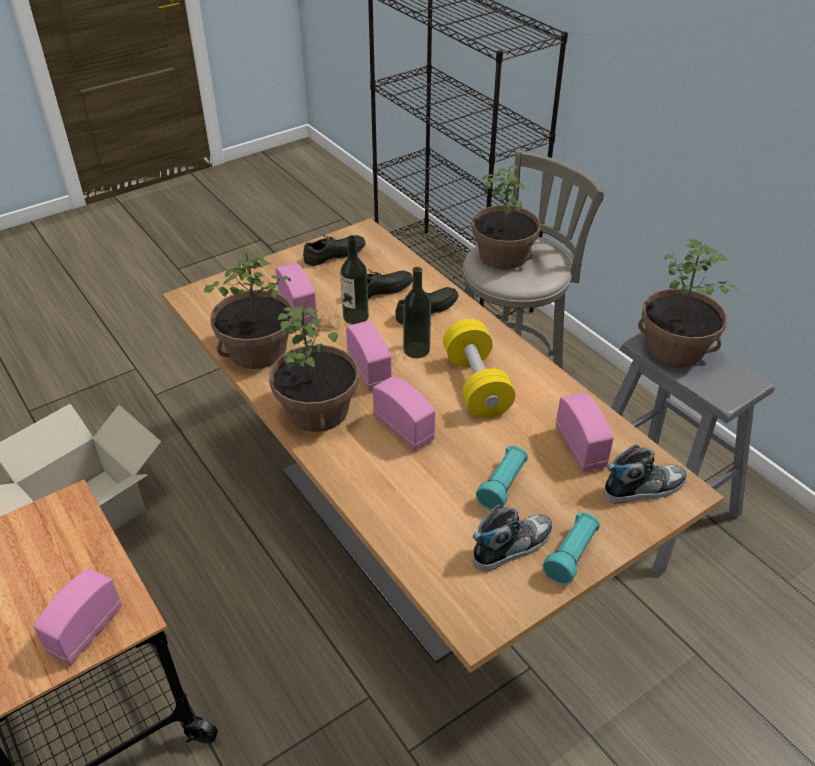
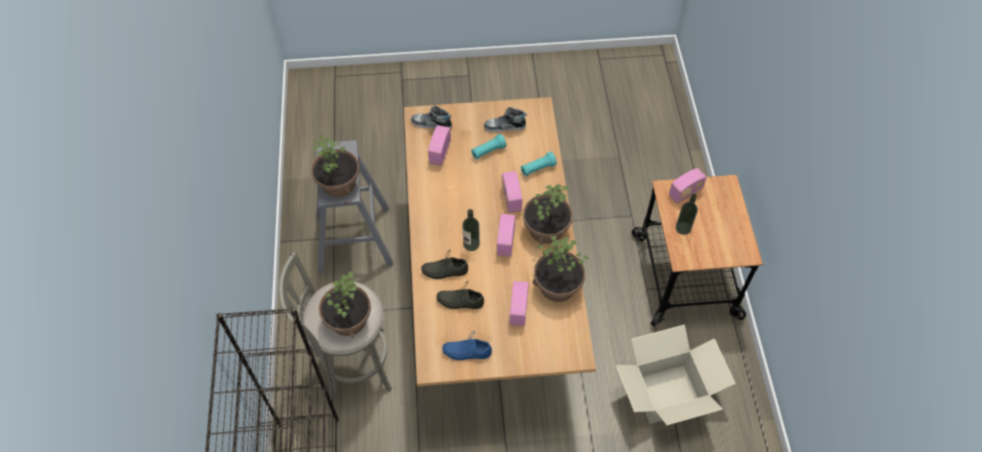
camera: 150 degrees left, 15 degrees up
grey shoe [303,235,365,266] -> blue shoe [442,331,492,360]
bottle [340,235,369,325] -> bottle moved to [676,194,698,235]
yellow dumbbell [443,319,515,418] -> none
turquoise flashlight [543,512,600,584] -> turquoise flashlight moved to [521,152,557,177]

